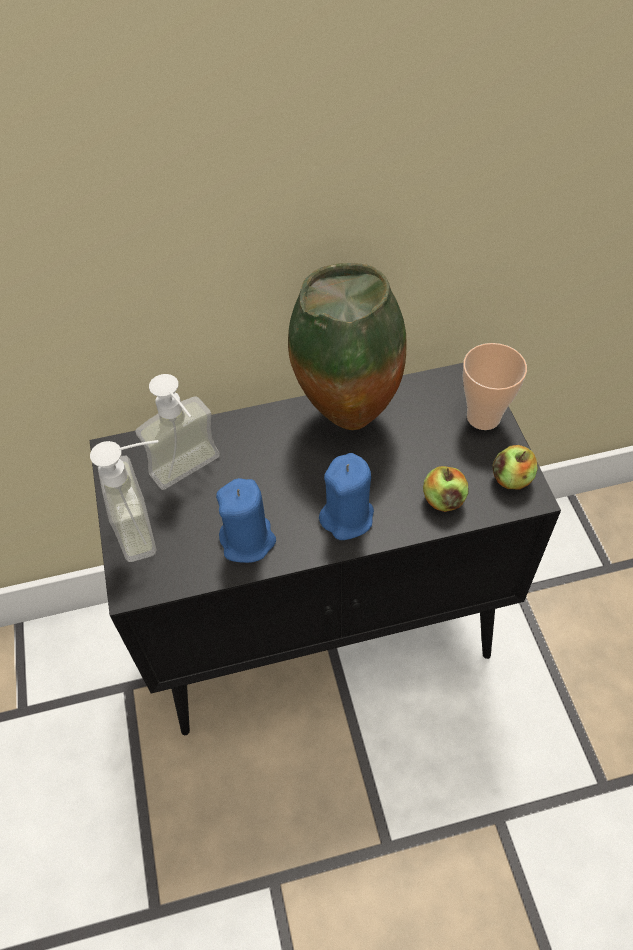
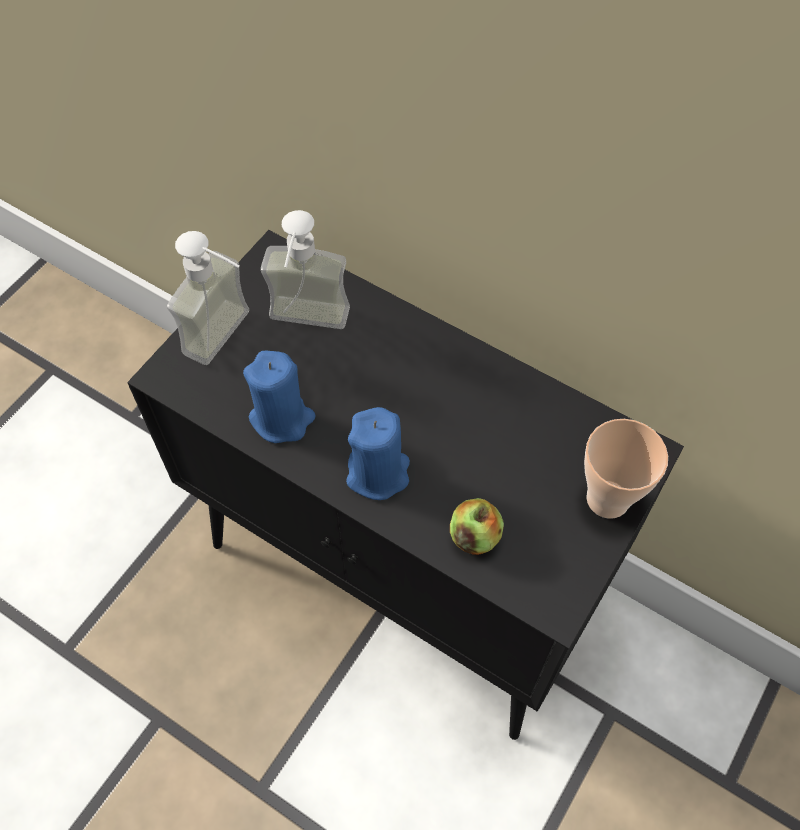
camera: 45 degrees right, 5 degrees up
vase [288,263,407,430] -> none
apple [493,445,538,489] -> none

